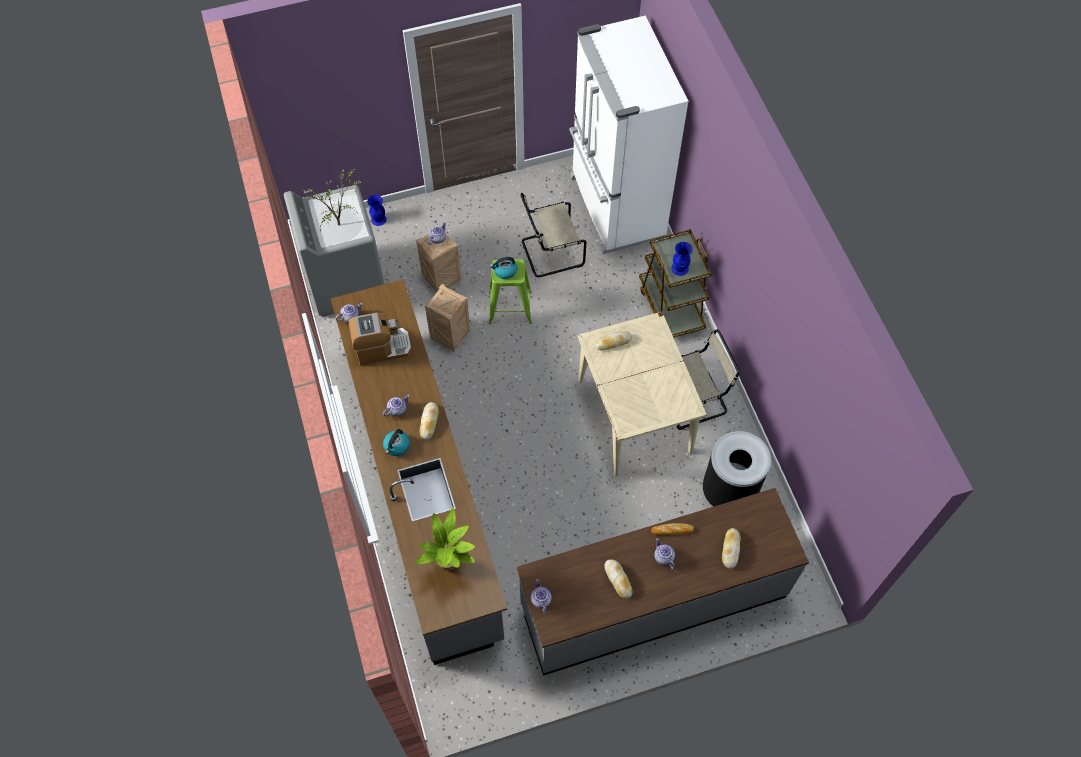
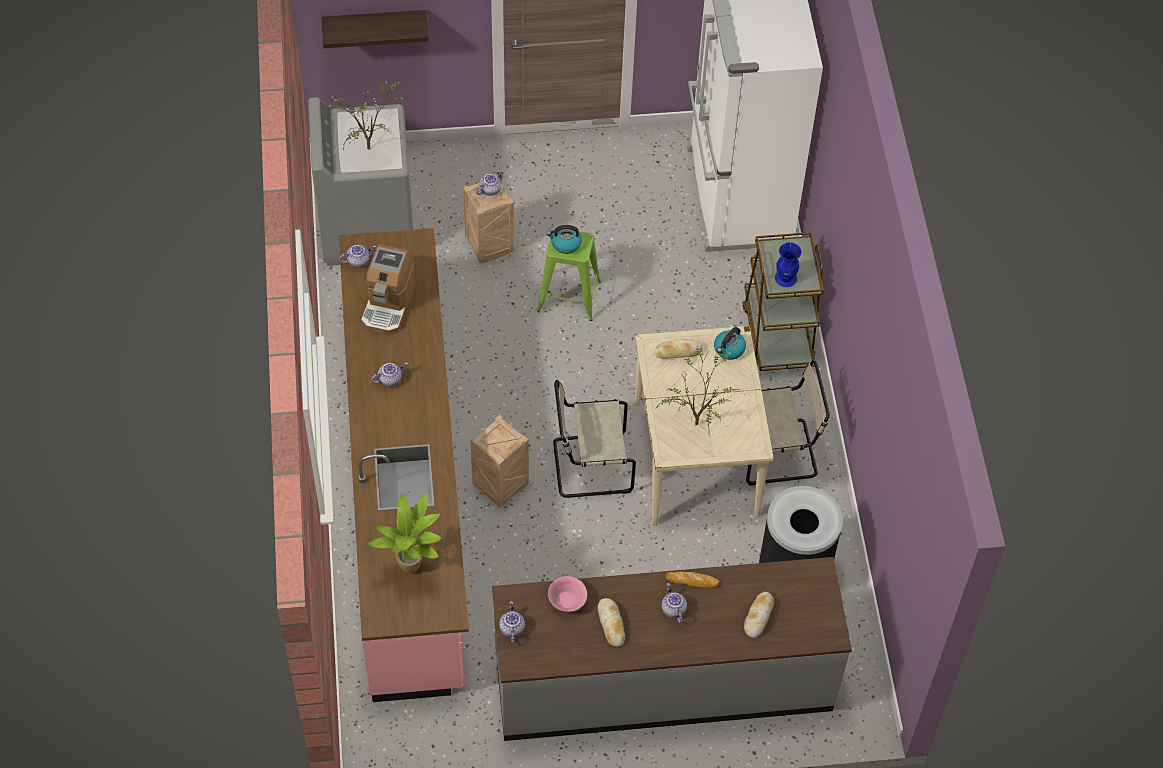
camera: 10 degrees right, 5 degrees down
grey counter [331,279,507,665] -> pink counter [339,228,469,702]
coffee machine [348,312,412,365] -> coffee machine turned 105 degrees clockwise [361,244,416,335]
blue vase [367,195,387,226] -> none
kettle [383,429,410,456] -> kettle moved to [714,327,746,360]
bread [420,402,439,440] -> none
crate [425,284,470,352] -> crate moved to [470,415,529,509]
beige chair [521,193,586,277] -> beige chair moved to [553,380,636,498]
none -> shelf [321,10,429,48]
none -> pink bowl [548,576,587,612]
none -> potted plant [656,345,740,439]

